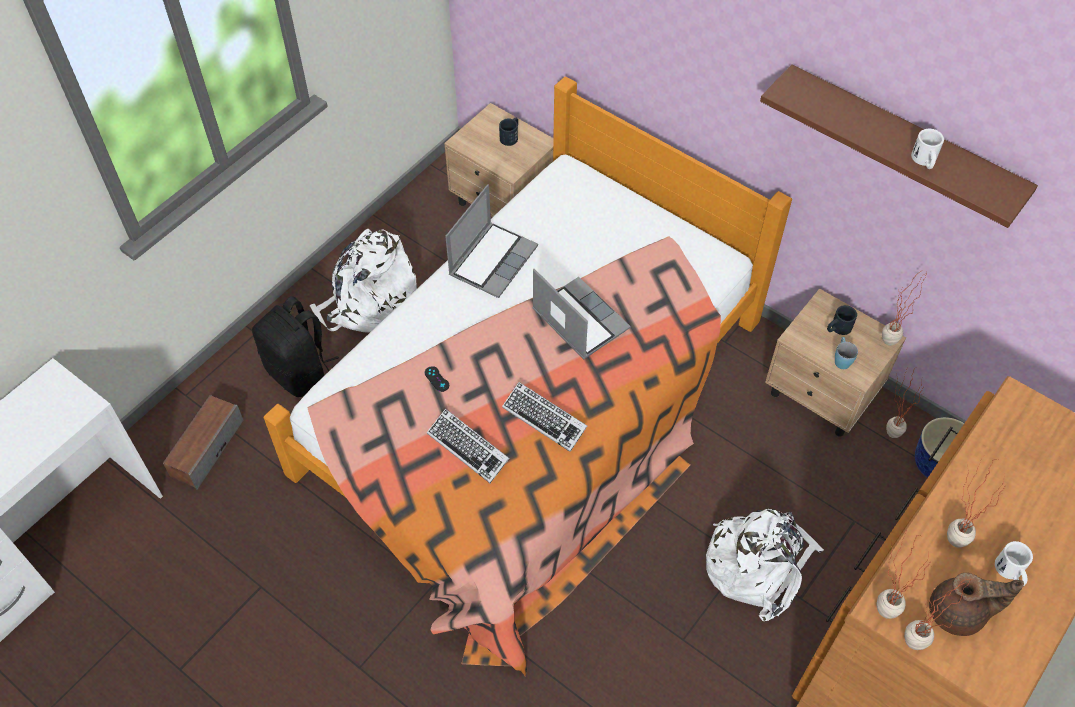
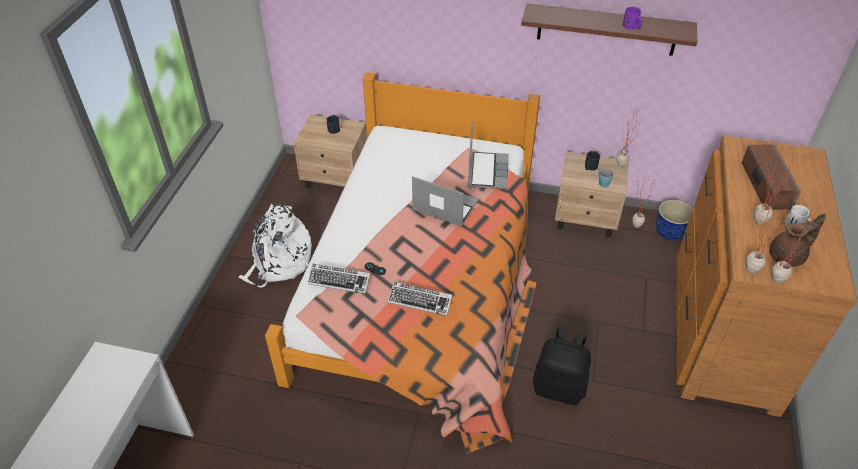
camera: 25 degrees left, 10 degrees down
speaker [163,395,243,490] -> speaker moved to [742,144,801,210]
black backpack [252,296,339,397] -> black backpack moved to [533,327,591,405]
laptop [445,184,538,298] -> laptop moved to [468,122,509,189]
keyboard [502,382,587,452] -> keyboard moved to [307,264,370,294]
white backpack [706,509,824,621] -> none
white mug [911,129,944,169] -> purple mug [623,7,642,29]

